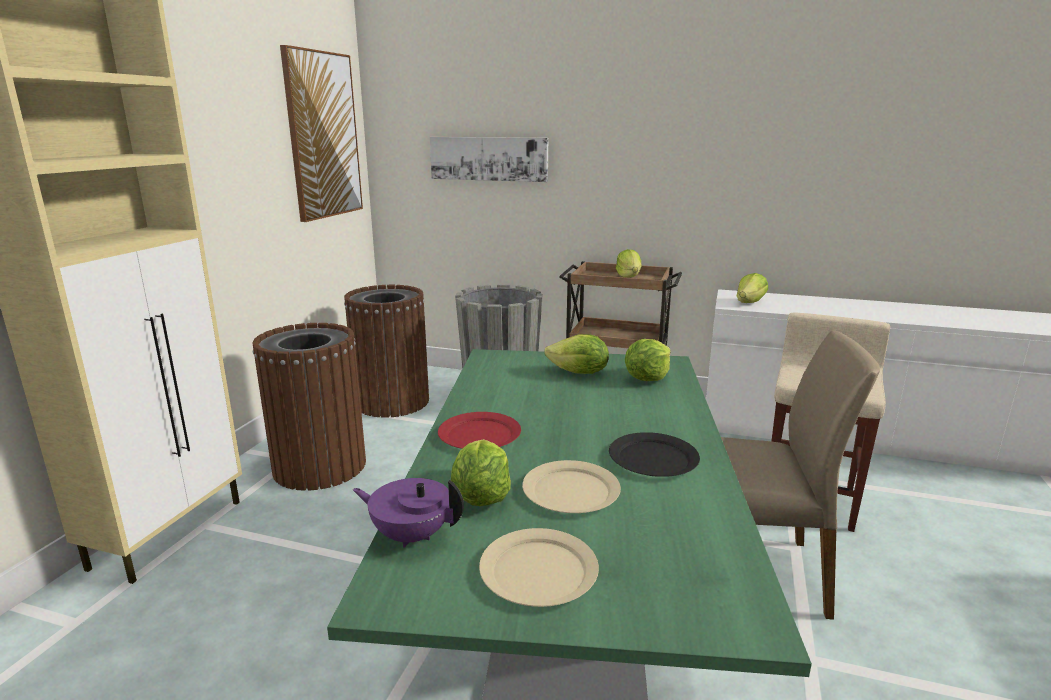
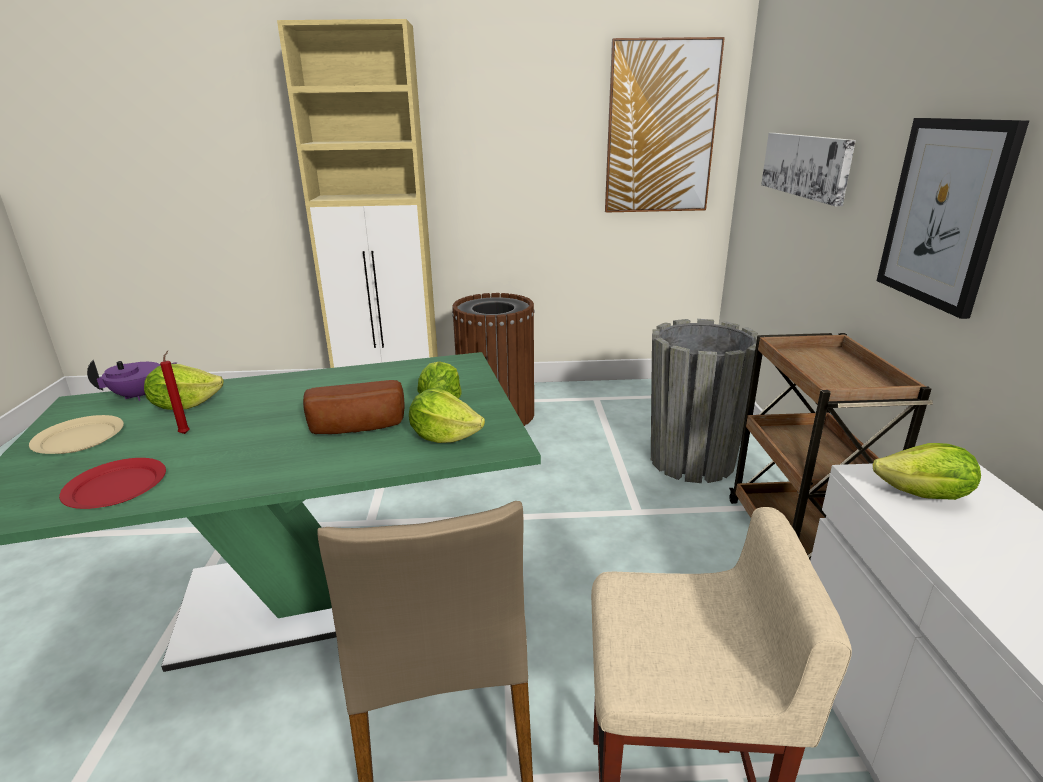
camera: 70 degrees right, 5 degrees up
brown trash can [344,285,429,418] -> none
purple teapot [353,478,464,548] -> purple teapot turned 60 degrees clockwise [87,360,177,401]
red plate [438,412,521,449] -> red plate moved to [59,458,166,509]
beige plate [522,460,621,513] -> red candle [160,350,190,434]
black plate [609,432,700,477] -> none
lettuce [616,249,642,278] -> none
none -> bread [303,380,405,434]
none -> picture [877,118,1029,319]

